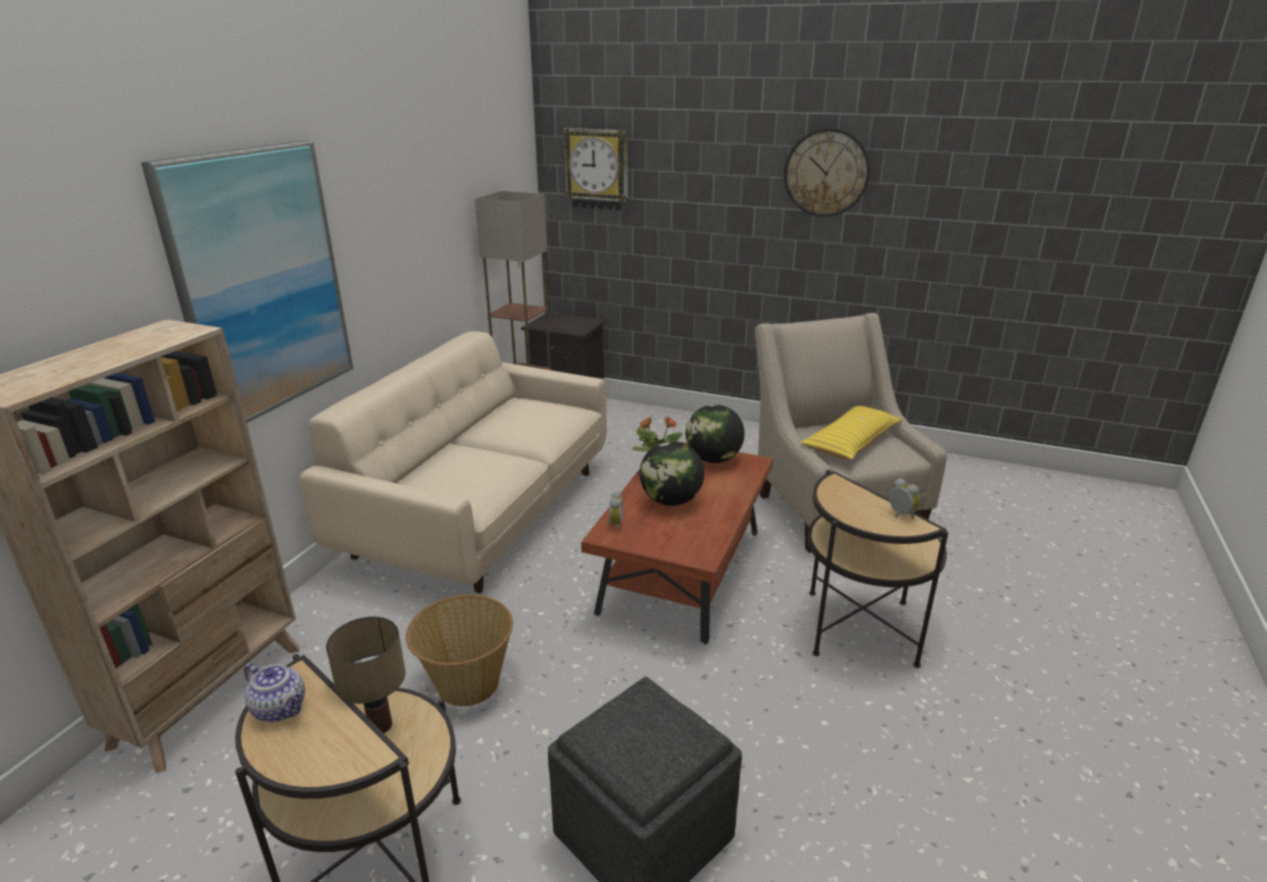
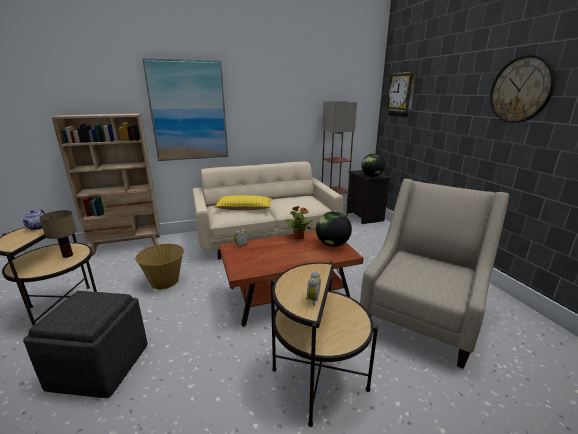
camera: 50 degrees right, 5 degrees down
globe [640,441,704,506] -> globe moved to [361,154,385,177]
yellow pillow [800,406,903,460] -> yellow pillow moved to [214,195,272,210]

